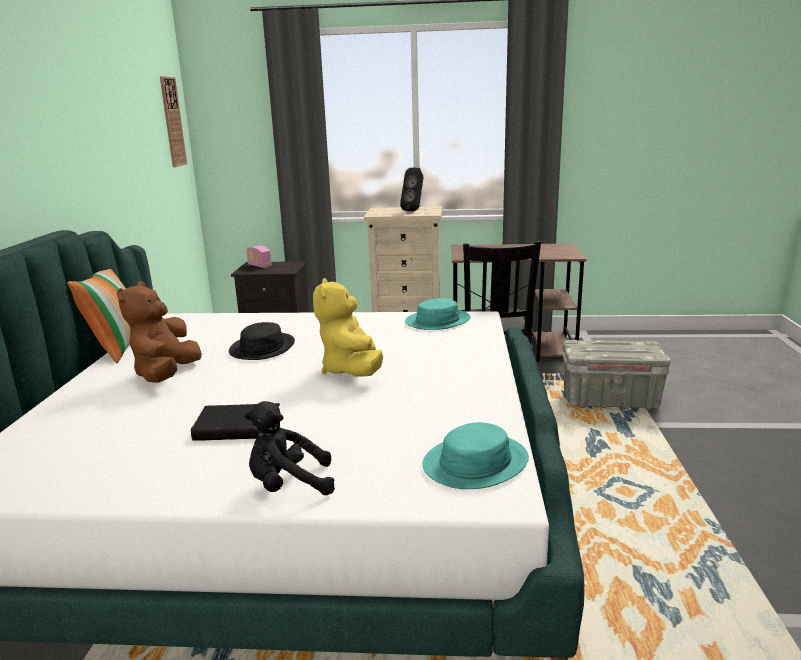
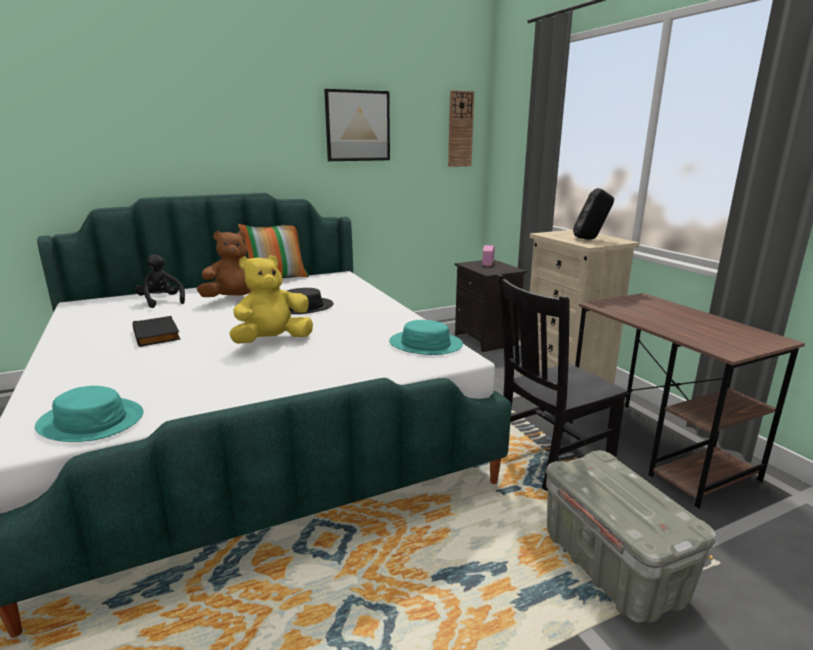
camera: 60 degrees right, 0 degrees up
black plush toy [244,401,335,495] -> black plush toy moved to [135,254,185,308]
none -> picture [324,89,390,161]

